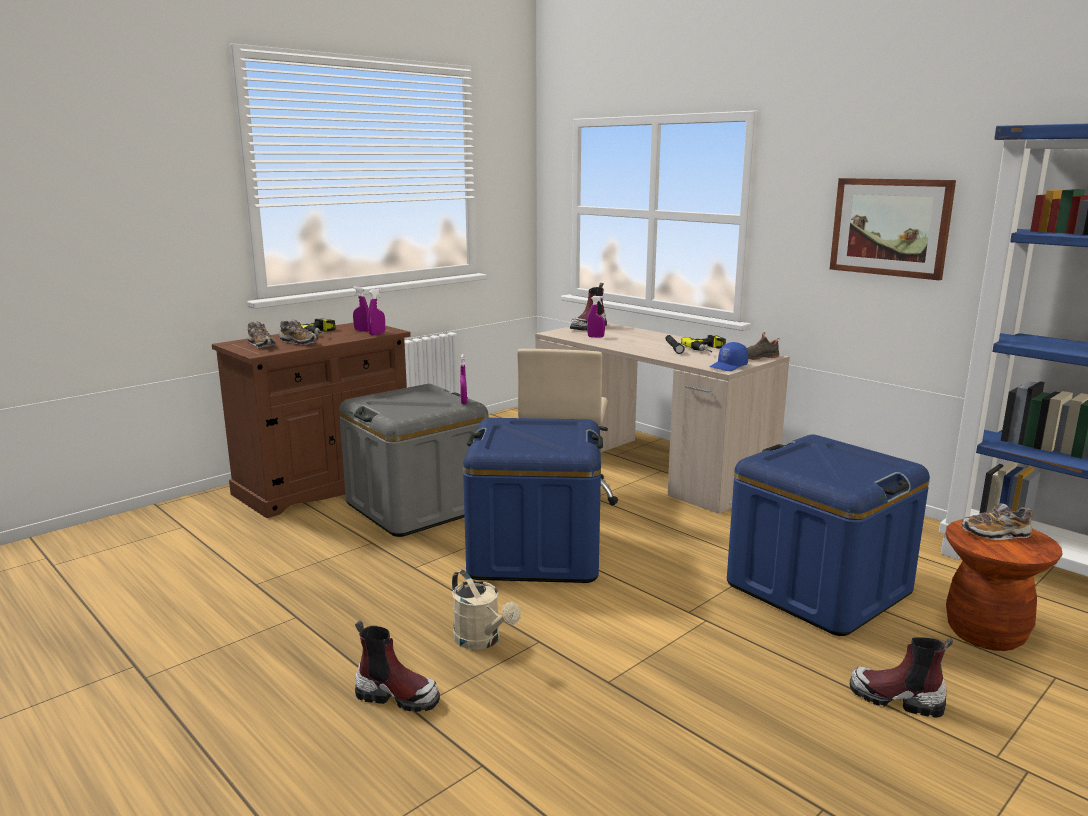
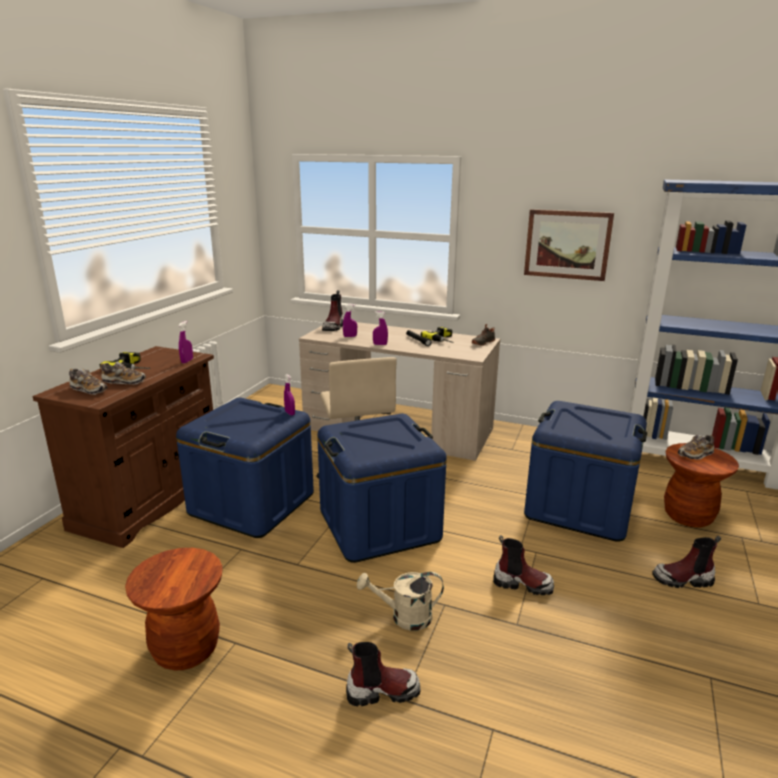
camera: 25 degrees left, 5 degrees up
grey storage box [339,384,488,537] -> blue storage box [176,397,314,538]
purple spray bottle [353,286,369,332] -> purple spray bottle moved to [373,311,388,345]
beige watering can [452,570,521,650] -> beige watering can turned 150 degrees clockwise [357,572,444,631]
blue cap [710,342,748,371] -> none
none -> brown stool [125,548,223,671]
none -> boot [493,535,554,595]

